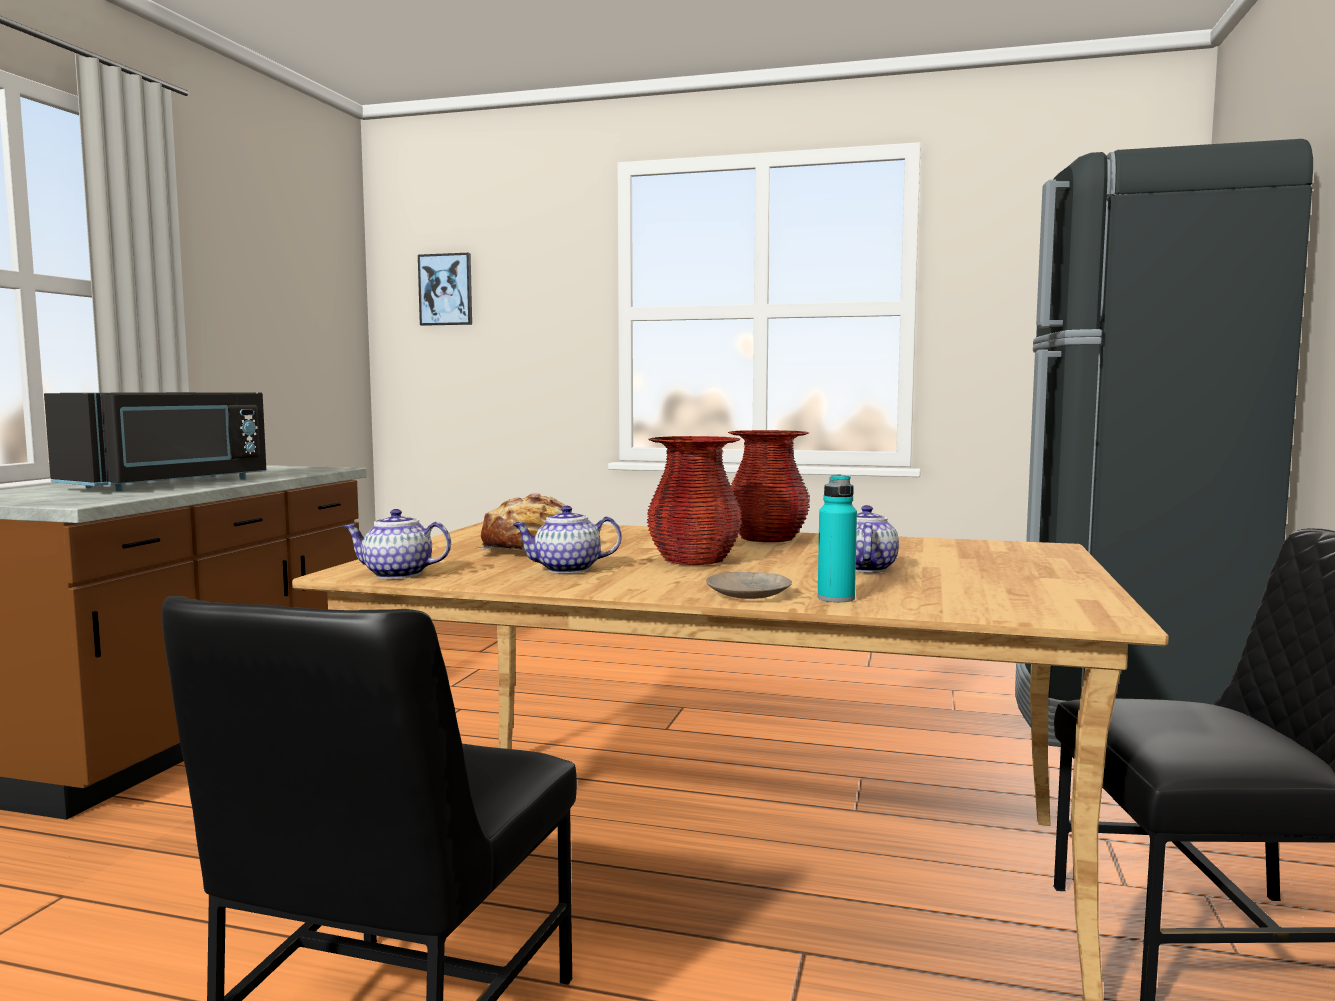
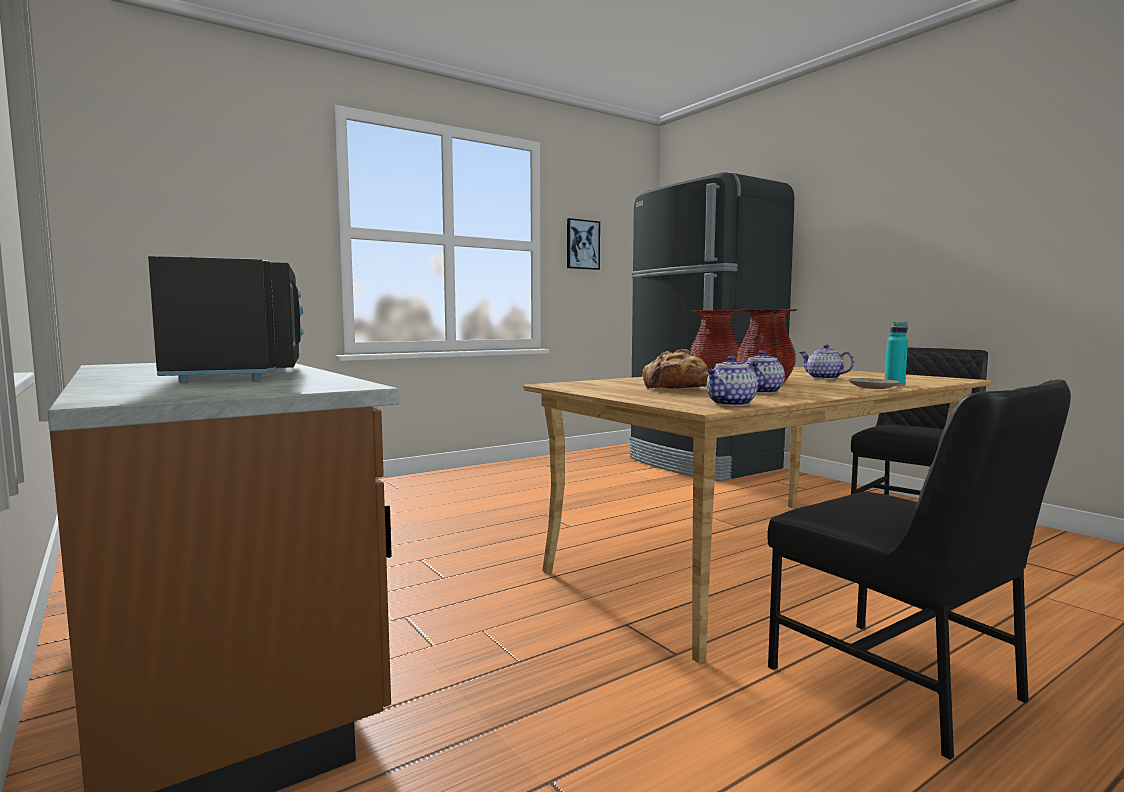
camera: 50 degrees left, 0 degrees up
picture [418,253,472,326] -> picture moved to [567,218,600,270]

